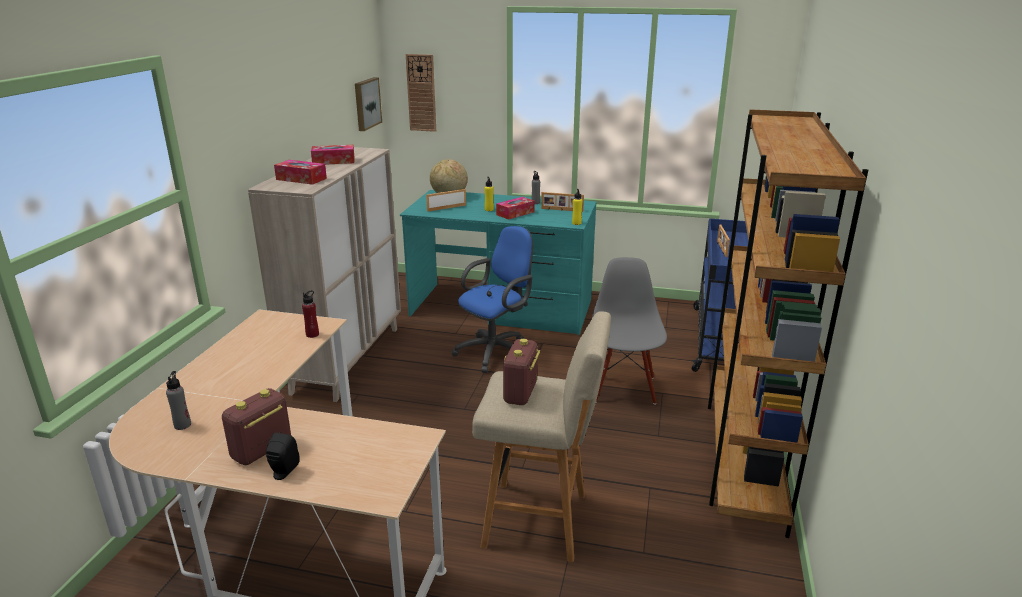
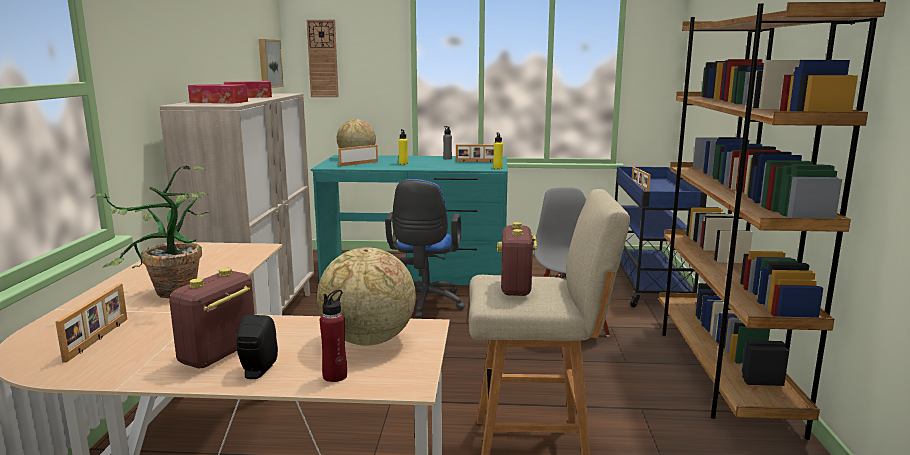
camera: 10 degrees left, 10 degrees down
grey bottle [166,371,191,430] -> picture frame [55,284,127,363]
red bottle [302,290,319,338] -> red bottle moved to [320,289,347,382]
blue office chair [452,226,533,373] -> blue office chair turned 150 degrees clockwise [385,179,465,319]
tissue box [496,197,535,220] -> none
none -> potted plant [91,166,210,298]
none -> globe [317,247,416,345]

